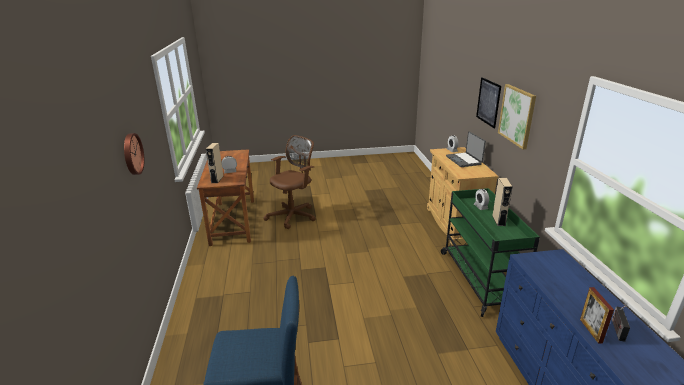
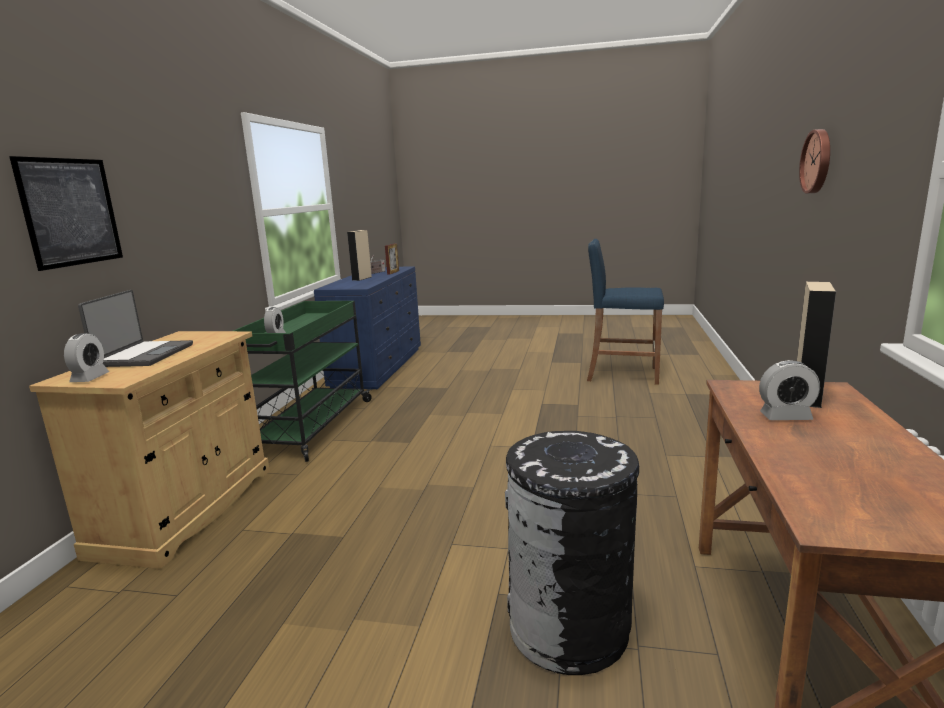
camera: 160 degrees left, 10 degrees down
brown office chair [263,135,316,229] -> black trash can [505,431,639,675]
beige speaker [492,178,513,226] -> beige speaker moved to [347,230,372,281]
picture [498,84,536,149] -> none

